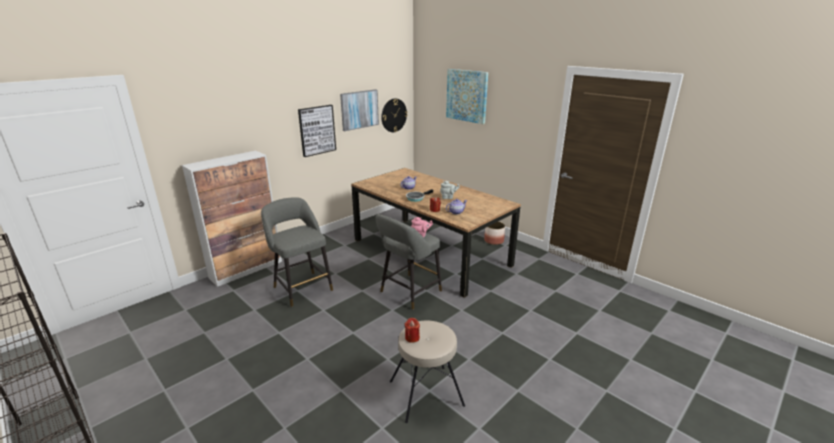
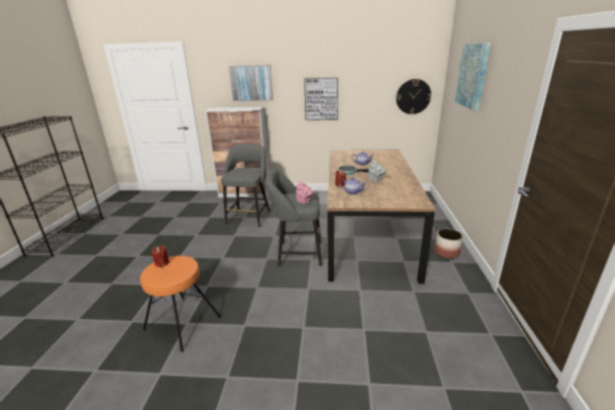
camera: 50 degrees right, 0 degrees up
picture [340,89,379,131] -> picture moved to [229,65,273,101]
beige stool [390,320,465,423] -> orange stool [140,256,221,352]

